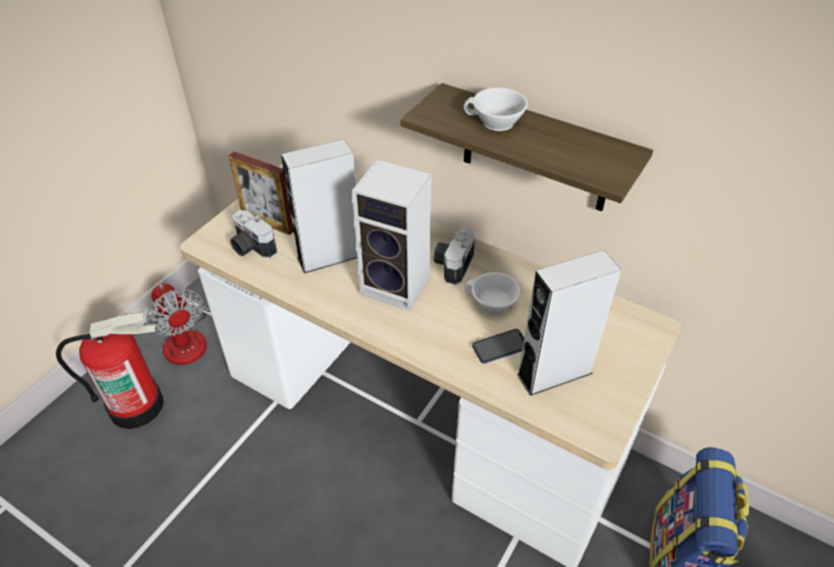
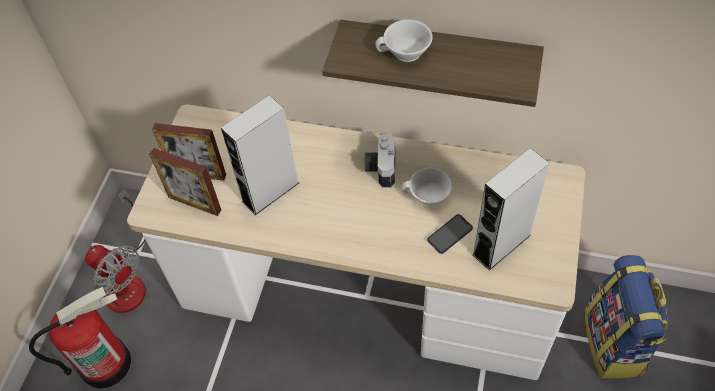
camera: 15 degrees left, 10 degrees up
camera [230,210,277,258] -> picture frame [149,148,221,216]
speaker [352,159,432,311] -> none

